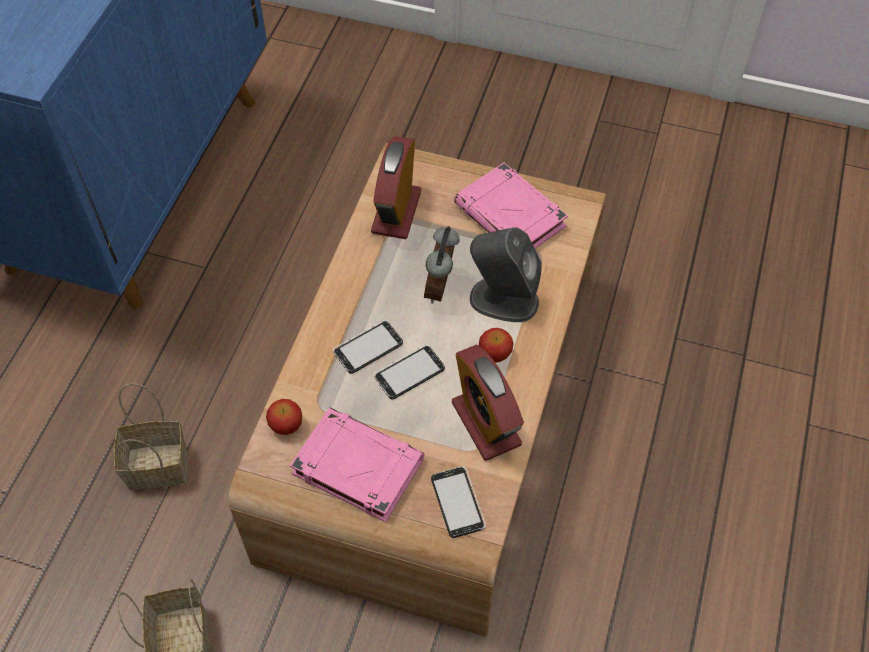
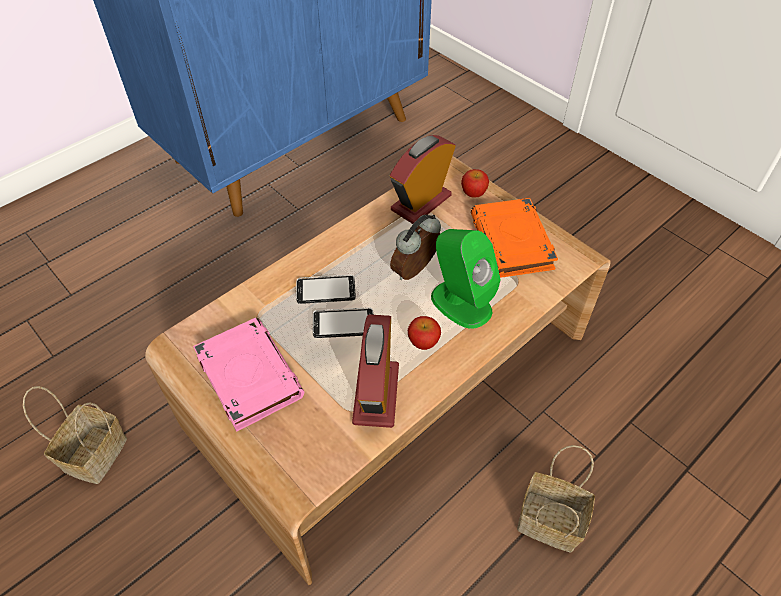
camera: 30 degrees right, 5 degrees down
basket [114,383,188,490] -> basket moved to [517,445,595,553]
apple [266,399,302,435] -> apple moved to [461,169,489,198]
phone [431,466,486,538] -> none
pink book [454,162,568,249] -> orange book [471,198,558,278]
grey speaker [470,227,542,322] -> green speaker [431,229,501,329]

